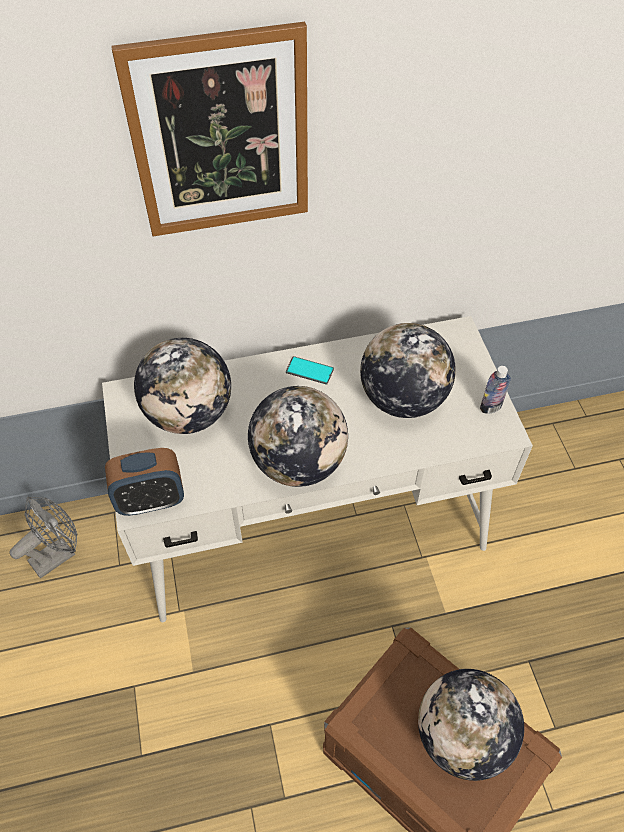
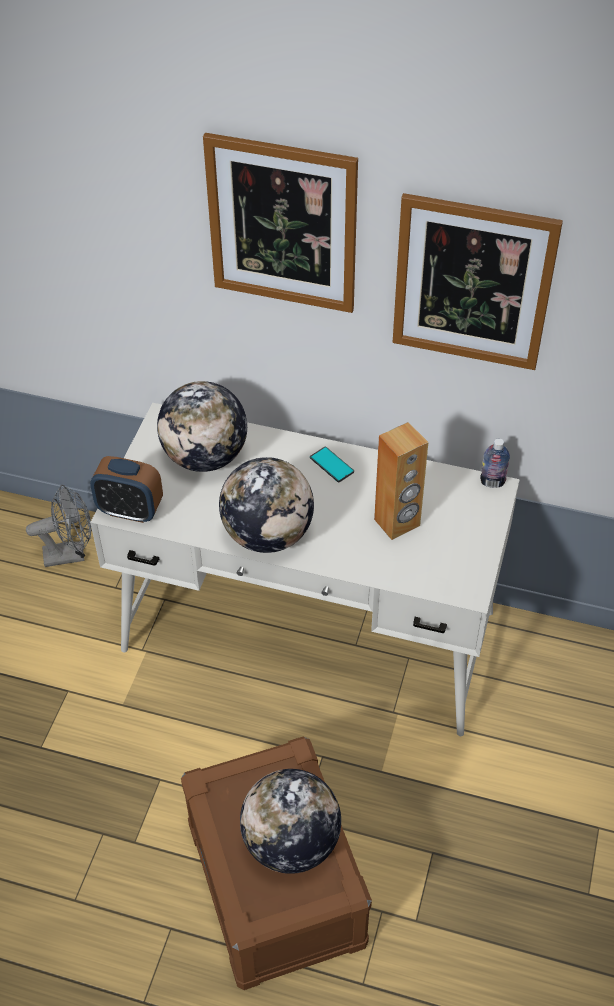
camera: 30 degrees right, 5 degrees down
globe [360,323,456,418] -> brown speaker [374,422,428,540]
bottle [480,366,511,414] -> bottle moved to [480,439,510,488]
none -> picture [393,193,563,370]

